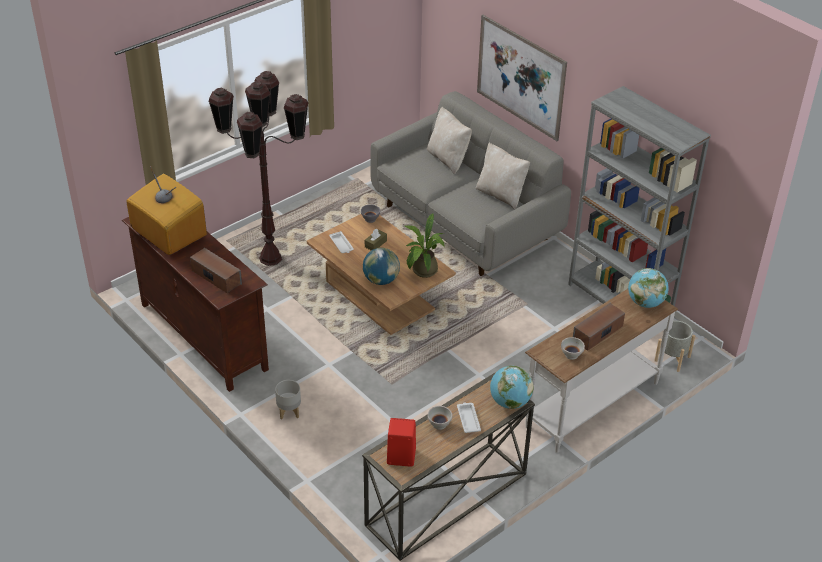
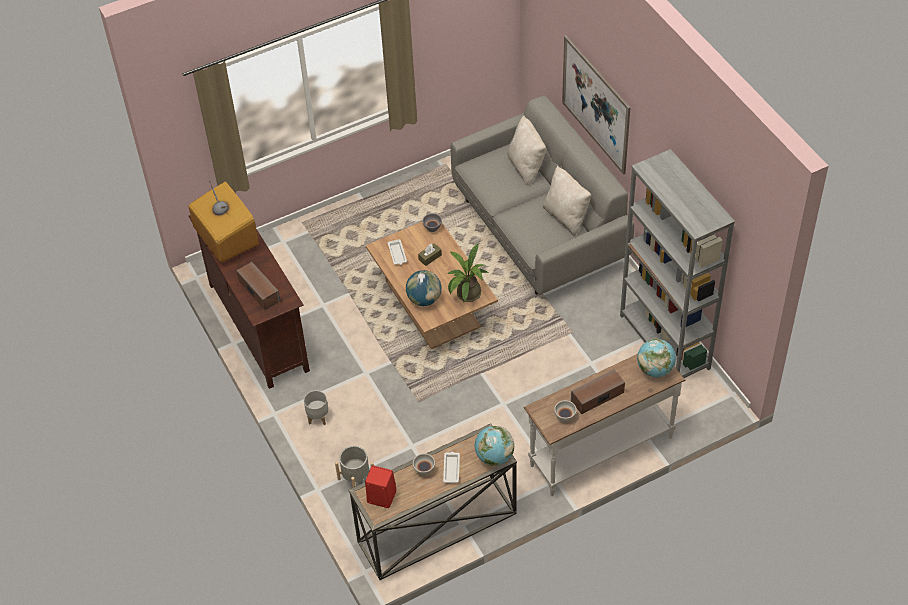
camera: 15 degrees right, 10 degrees up
brown floor lamp [209,71,308,266] -> none
grey planter [654,321,695,372] -> grey planter moved to [335,446,374,487]

